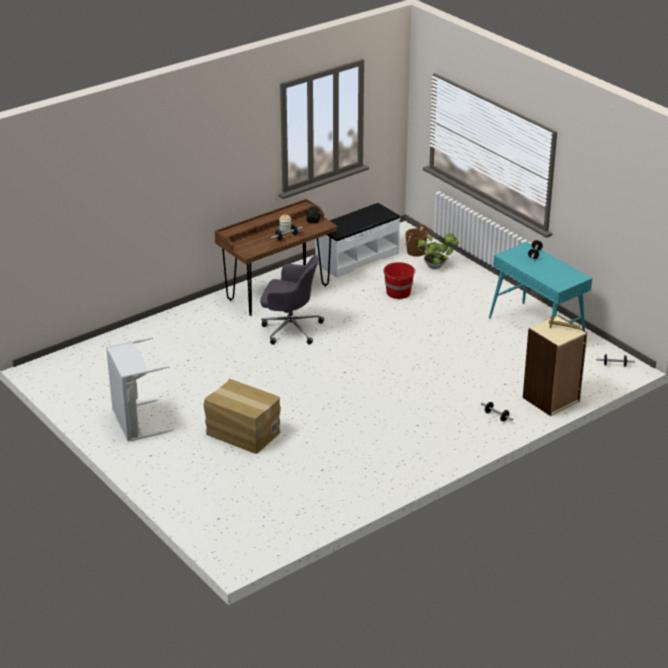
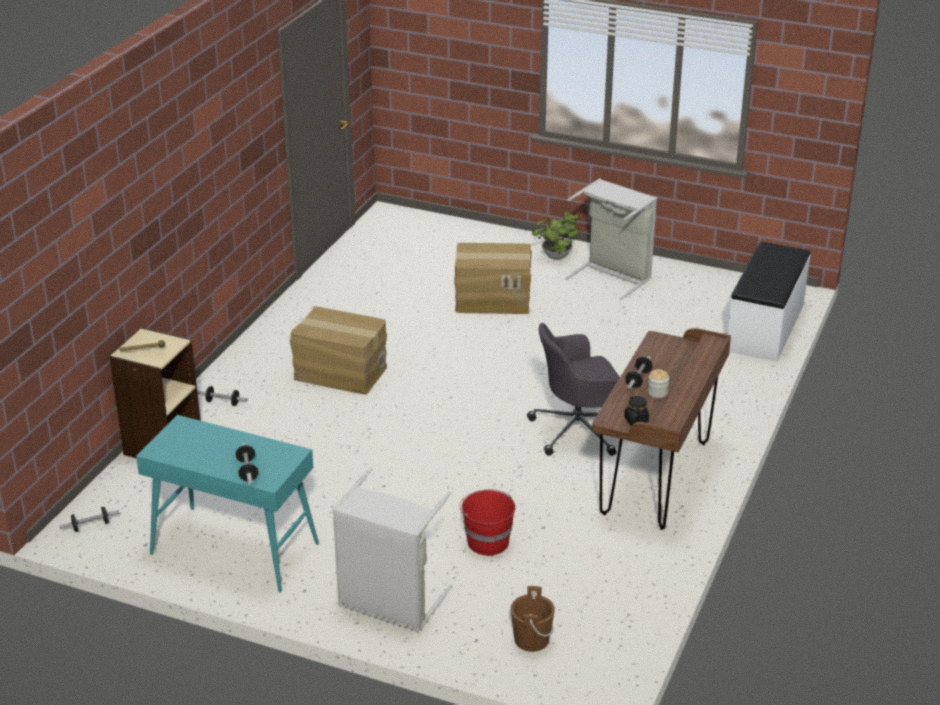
camera: 150 degrees right, 0 degrees up
white bench [315,203,400,278] -> white bench moved to [727,241,811,362]
potted plant [417,233,459,269] -> potted plant moved to [532,212,579,259]
none -> cardboard box [290,306,387,395]
none -> grey laundry basket [332,468,452,633]

